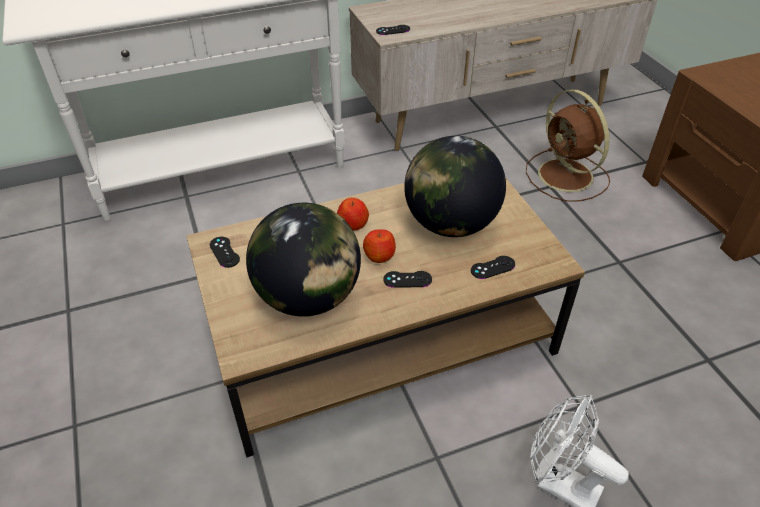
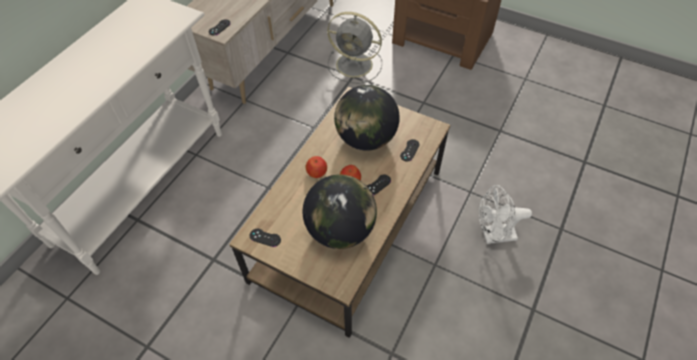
camera: 40 degrees left, 10 degrees up
brown fan [526,89,610,202] -> grey fan [327,12,382,84]

